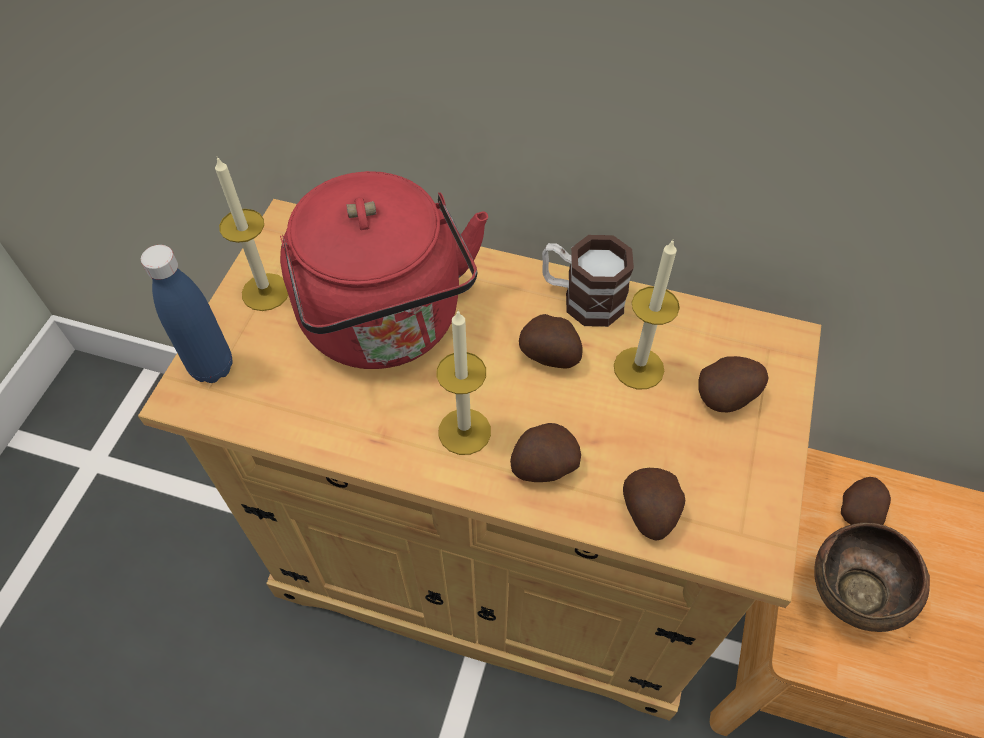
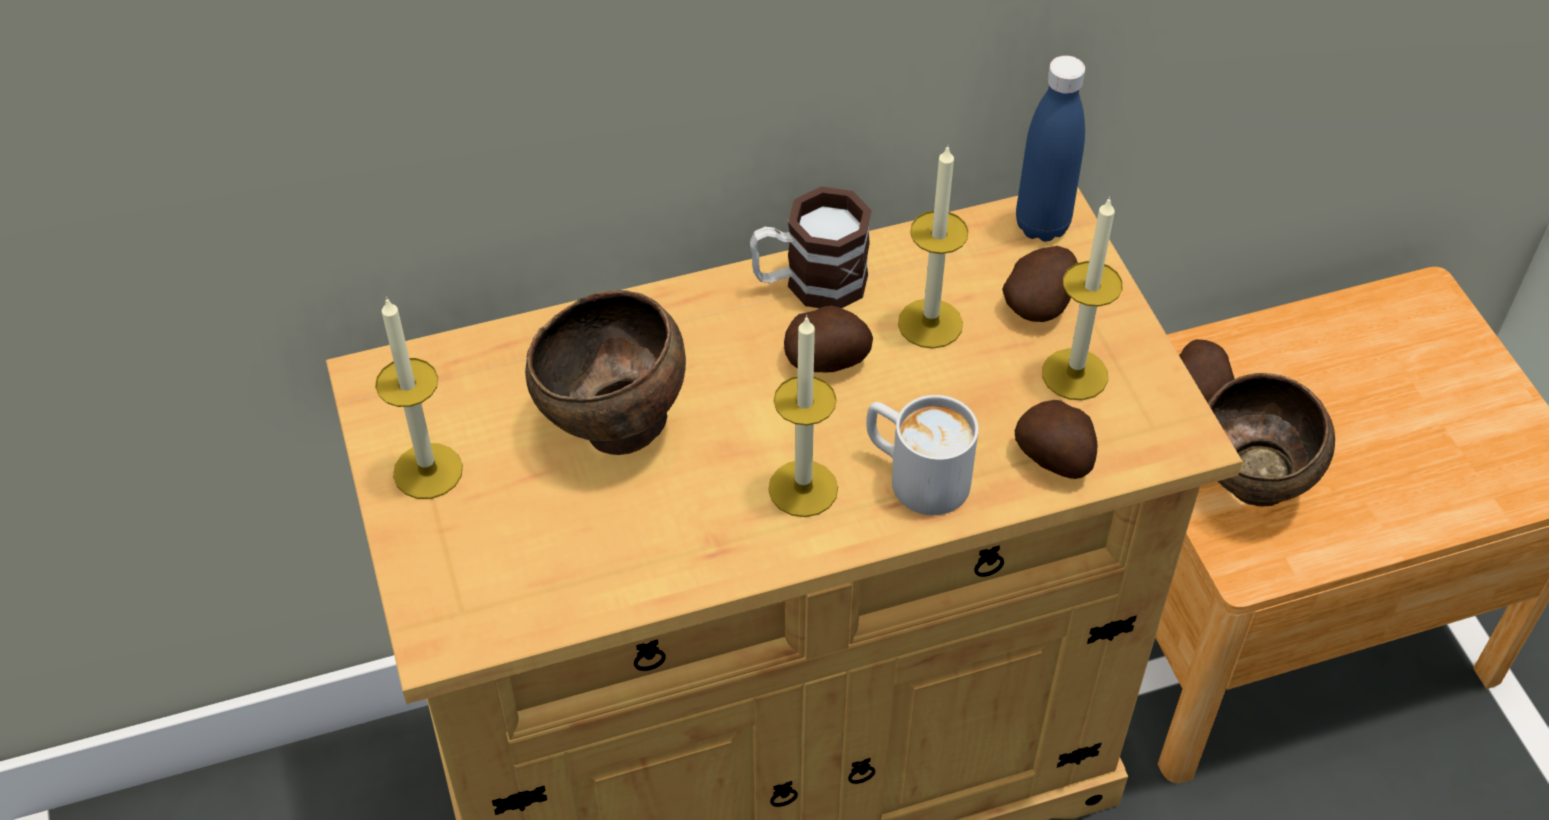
camera: 35 degrees left, 5 degrees down
blue bottle [141,245,233,383] -> blue bottle moved to [1016,56,1085,242]
red kettle [280,171,488,369] -> brown bowl [525,290,686,455]
potato [510,423,581,482] -> white mug [866,395,978,515]
none -> candle [1042,197,1123,400]

